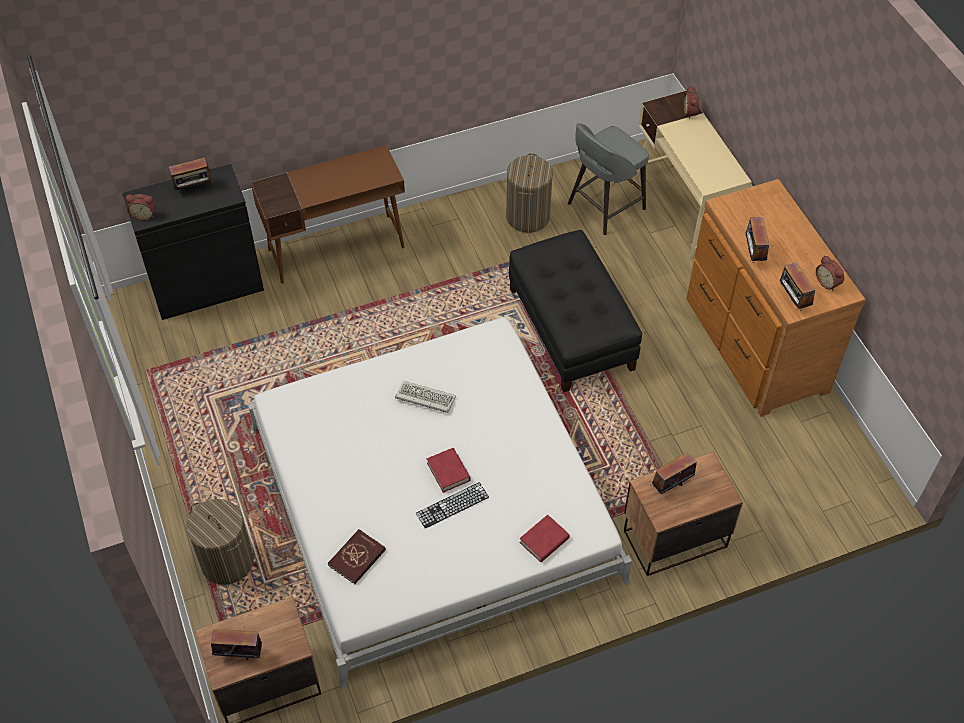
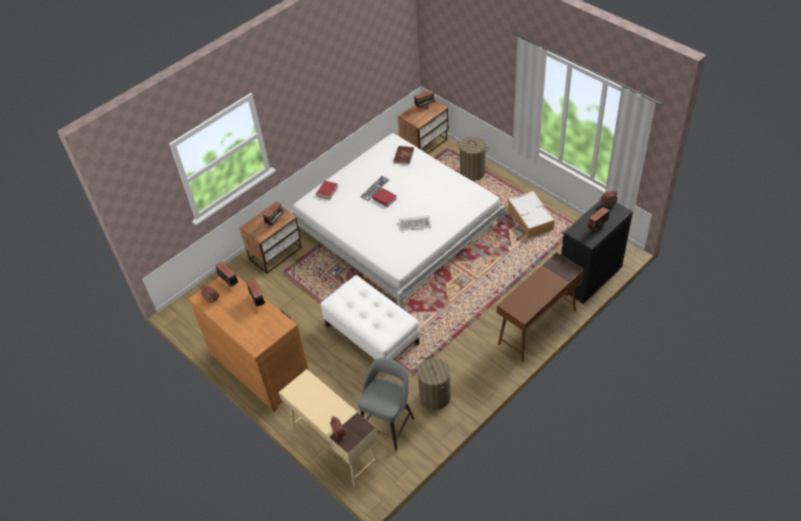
camera: 160 degrees right, 5 degrees down
black ottoman [509,230,642,392] -> white ottoman [320,275,420,374]
none -> storage box [508,191,555,238]

